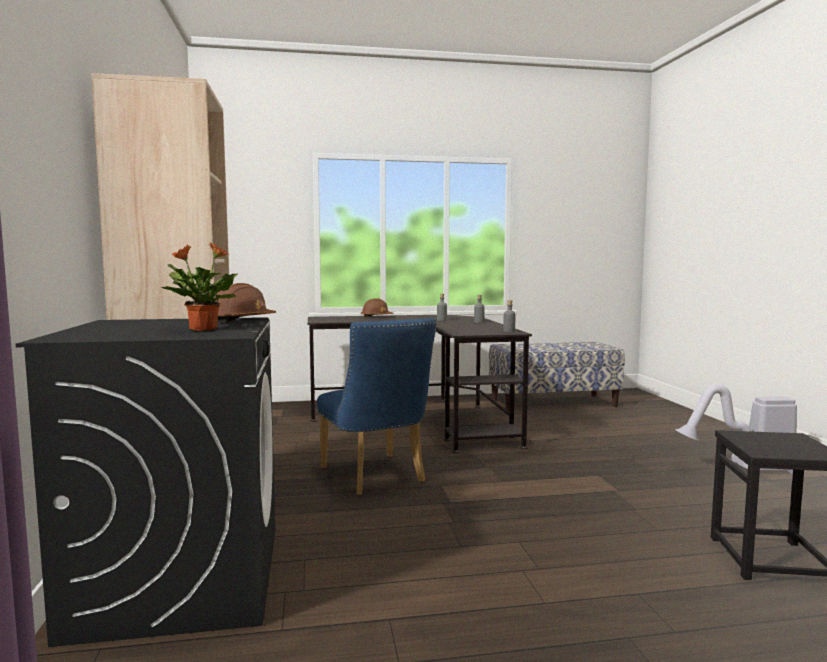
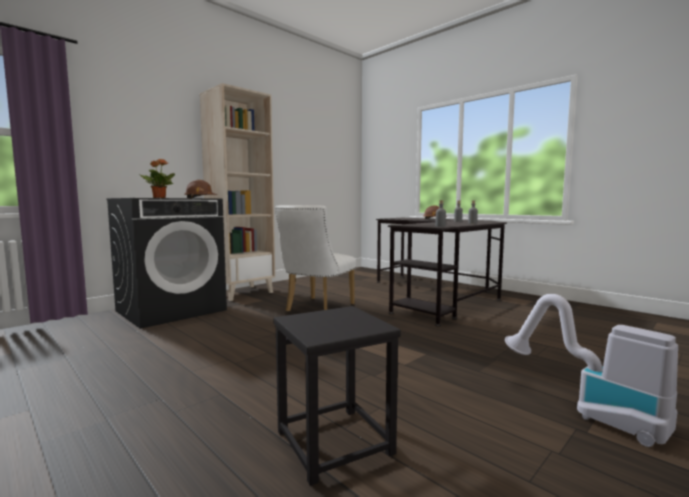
camera: 55 degrees right, 0 degrees up
blue chair [317,318,437,496] -> white chair [275,205,356,312]
bench [489,342,625,412] -> none

